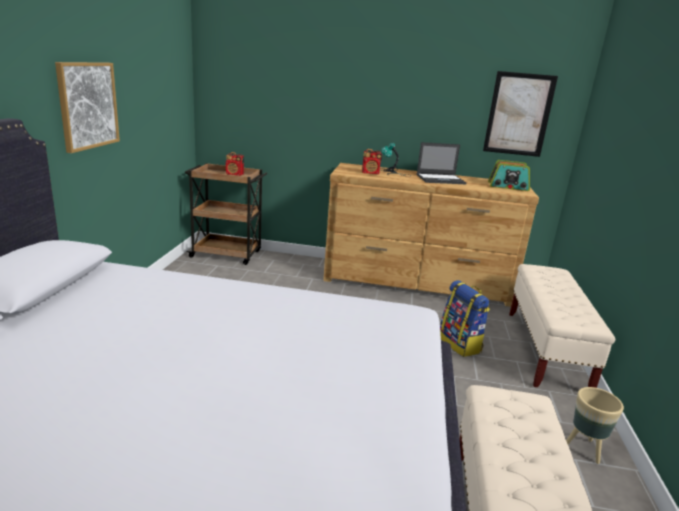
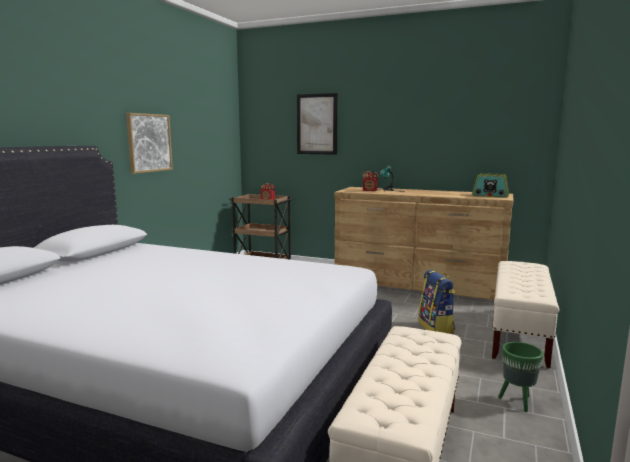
camera: 15 degrees right, 10 degrees down
laptop [416,142,466,184] -> none
picture [483,71,558,157] -> picture moved to [297,93,338,155]
beige planter [566,387,624,464] -> green planter [498,342,543,412]

